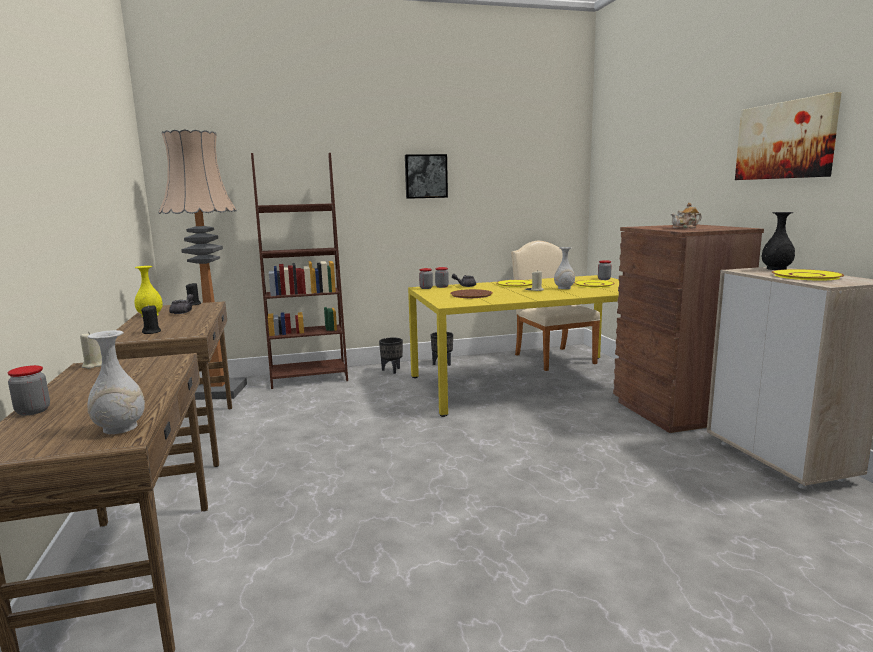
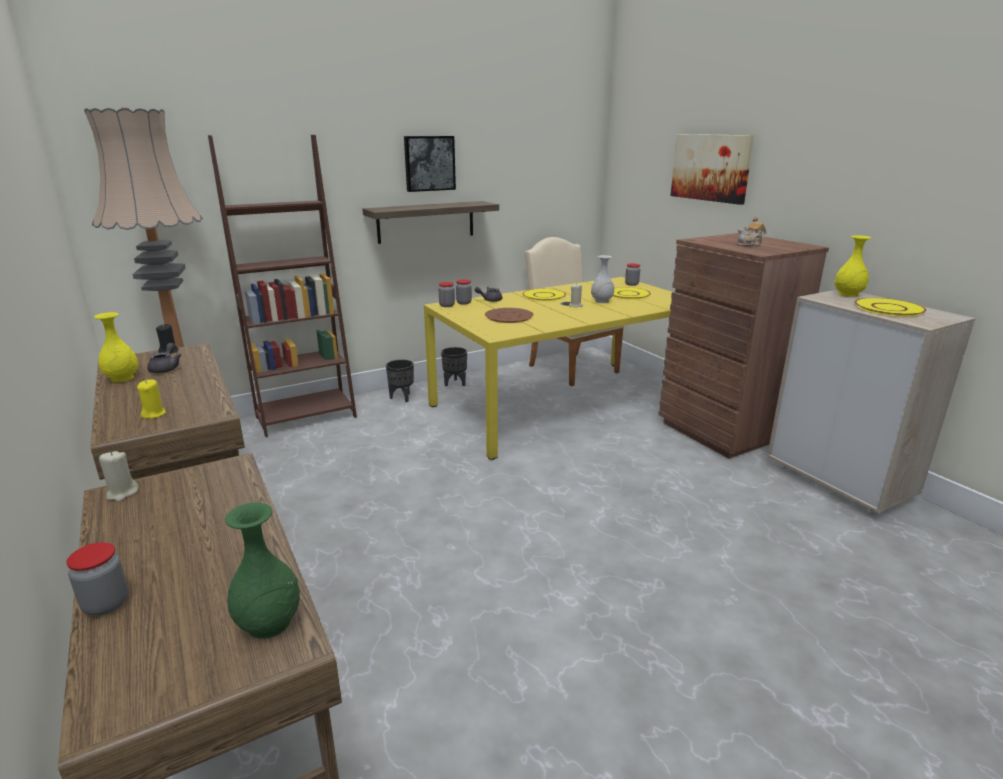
camera: 15 degrees left, 10 degrees up
white vase [87,330,145,434] -> green vase [225,502,300,639]
black candle [141,305,161,334] -> yellow candle [137,379,166,419]
picture [735,92,842,180] -> picture moved to [670,134,754,205]
black vase [762,212,795,270] -> yellow vase [835,235,871,297]
none -> shelf [362,201,499,244]

